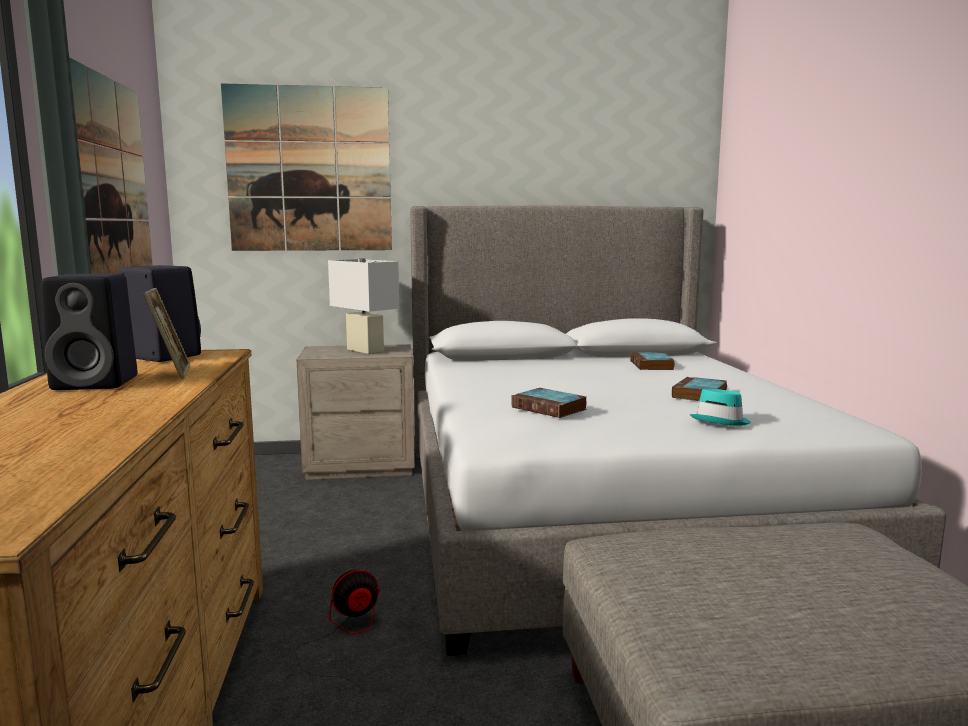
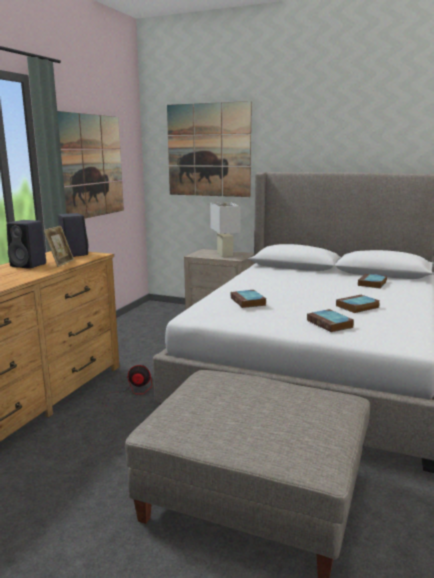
camera: 30 degrees right, 5 degrees up
turquoise hat [689,389,751,426] -> book [307,309,354,332]

